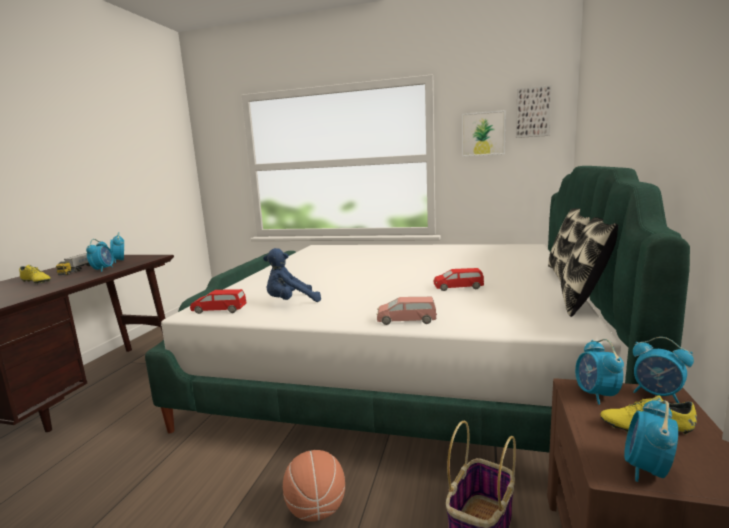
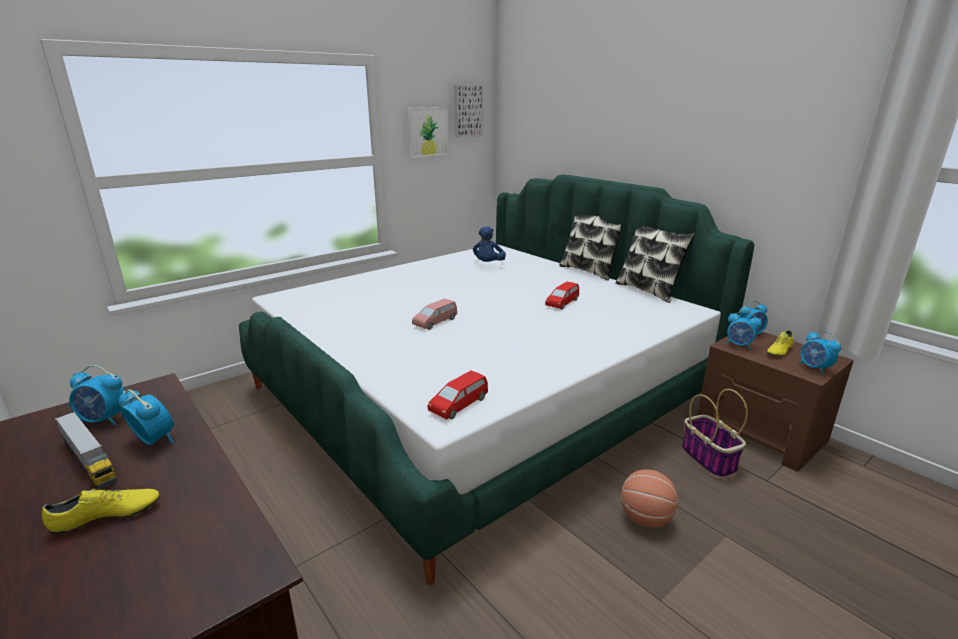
camera: 55 degrees left, 10 degrees up
blue plush toy [263,248,321,302] -> blue plush toy moved to [473,226,506,262]
pink toy car [377,297,437,325] -> pink toy car moved to [412,299,457,330]

